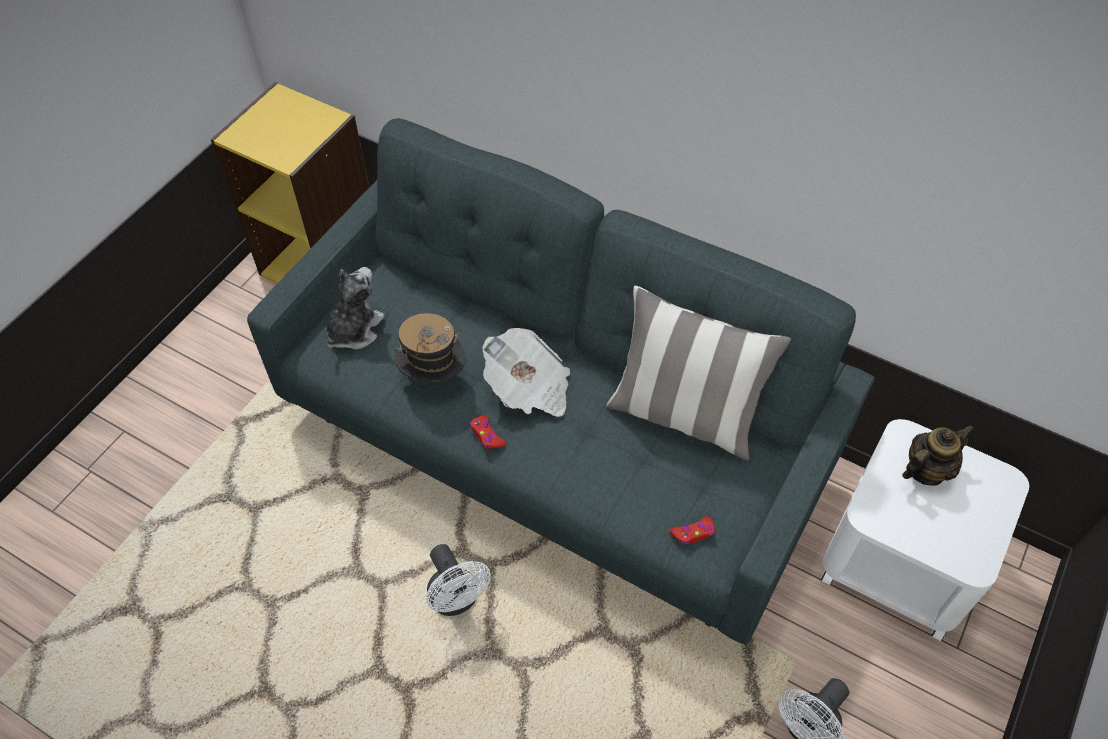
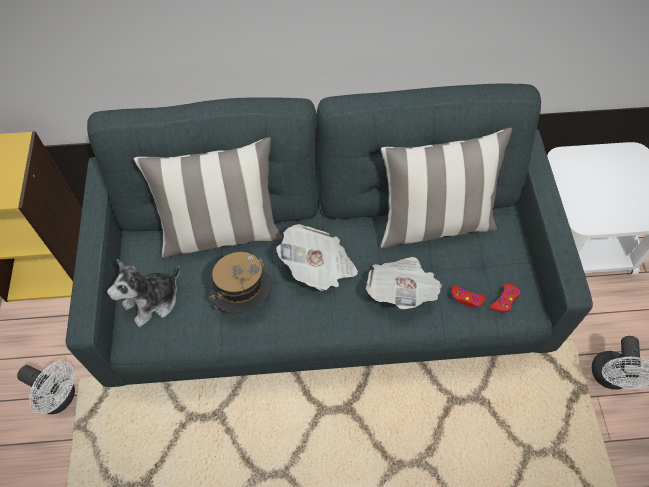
camera: 35 degrees left, 5 degrees up
plush toy [326,267,385,349] -> plush toy turned 120 degrees counterclockwise [107,259,180,327]
white fan [426,544,491,616] -> white fan moved to [17,361,75,414]
red game controller [470,416,506,449] -> red game controller moved to [452,285,486,308]
teapot [902,425,974,485] -> none
none -> pillow [134,137,283,258]
none -> newspaper [366,257,442,309]

